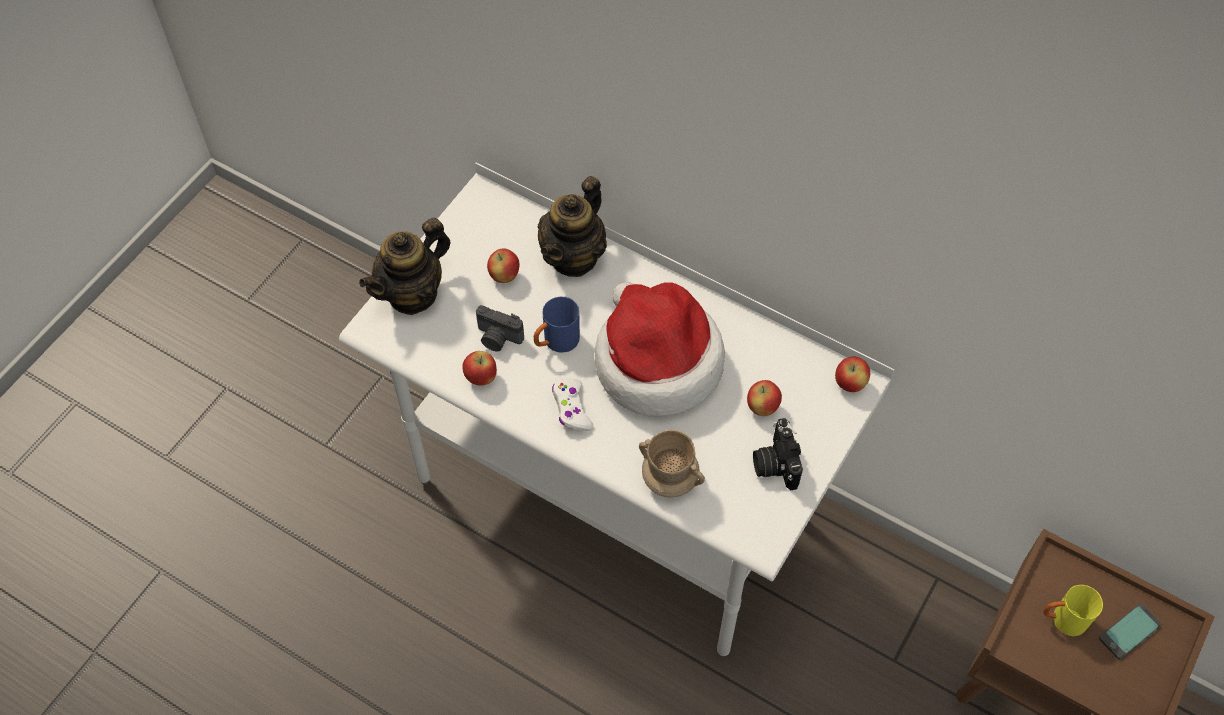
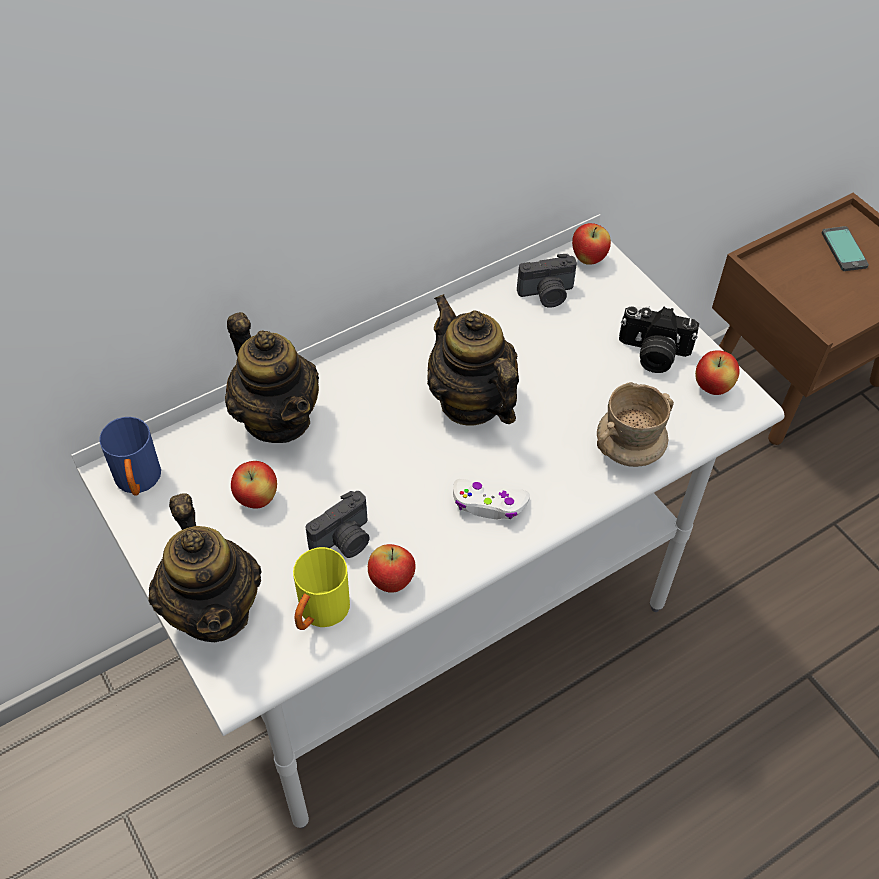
camera: 65 degrees left, 5 degrees down
blue mug [534,297,580,352] -> blue mug moved to [99,417,161,496]
hat [595,282,725,416] -> teapot [427,294,519,426]
apple [747,380,782,416] -> apple moved to [695,350,740,395]
yellow mug [1043,585,1103,636] -> yellow mug moved to [293,547,350,630]
none -> camera [517,254,577,308]

